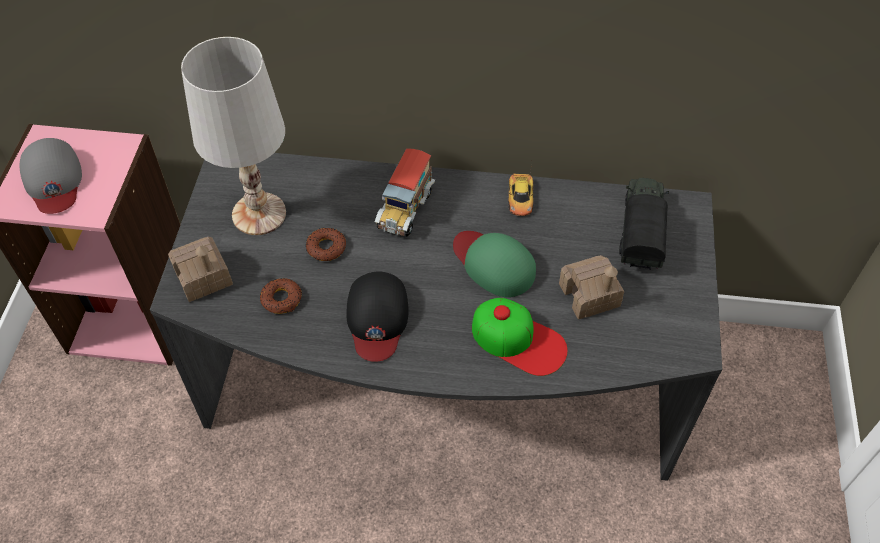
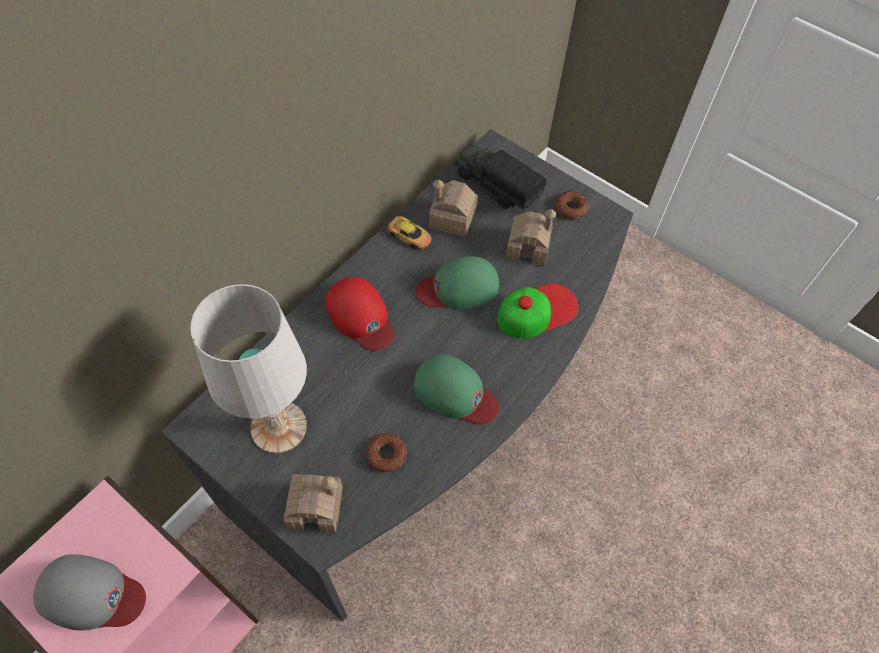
camera: 60 degrees left, 5 degrees up
donut [306,228,346,261] -> donut moved to [555,191,589,219]
black cap [346,272,408,362] -> green cap [414,354,499,425]
toy truck [374,148,435,237] -> red cap [325,277,394,351]
none -> toy house [429,179,477,237]

